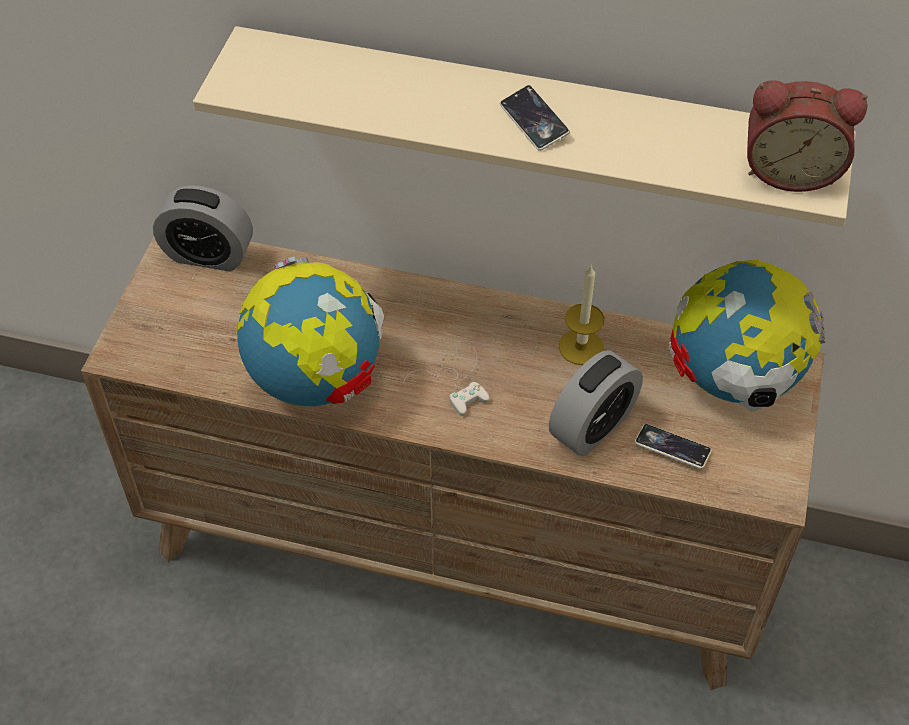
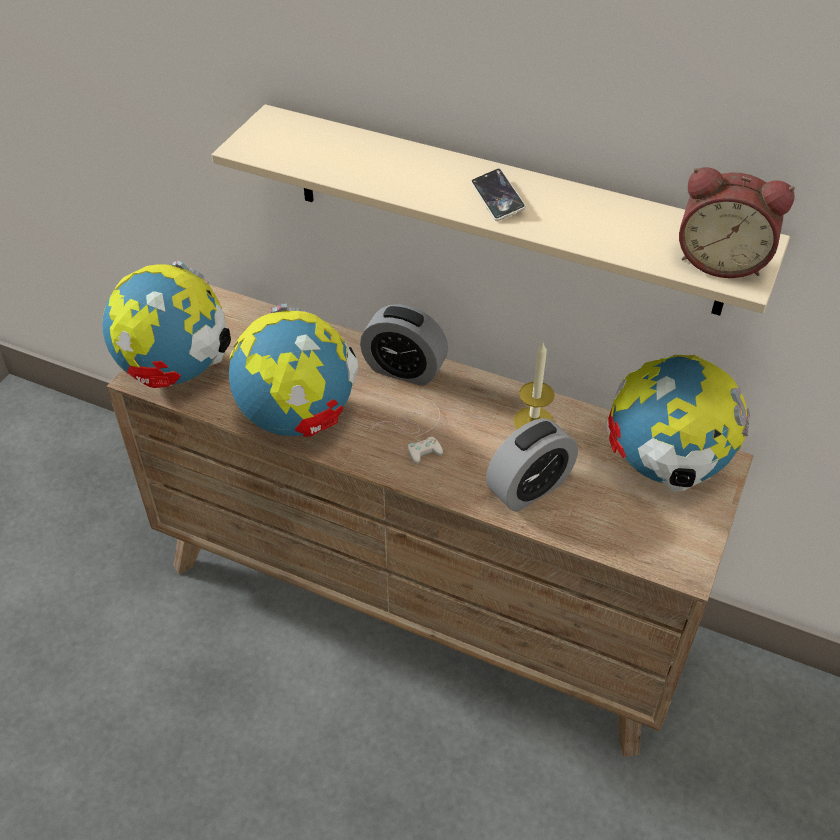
camera: 10 degrees right, 5 degrees down
alarm clock [153,185,253,271] -> alarm clock moved to [360,304,448,386]
phone [635,424,711,469] -> none
none -> globe [103,261,231,388]

